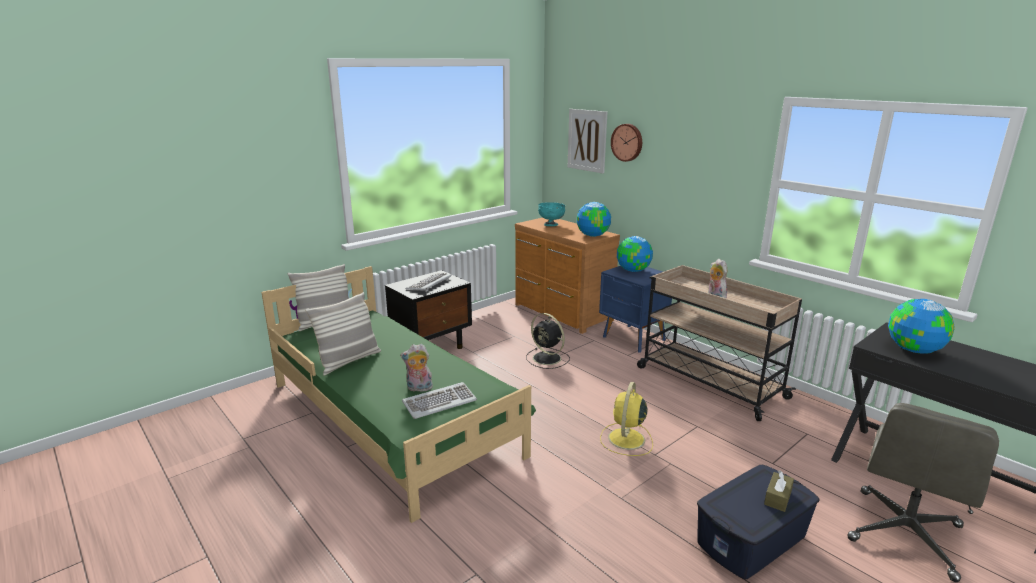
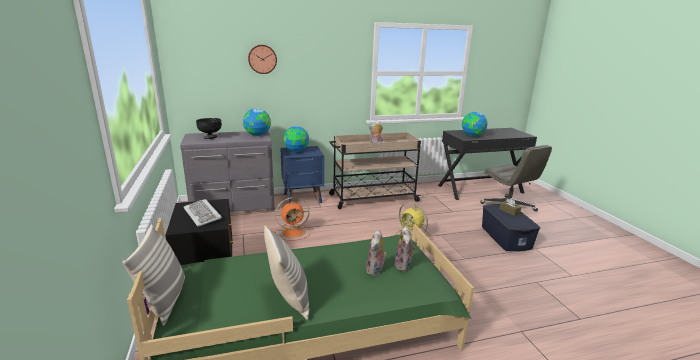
camera: 65 degrees left, 0 degrees up
keyboard [402,382,477,419] -> plush toy [394,226,415,271]
brown dresser [515,217,620,334] -> grey dresser [180,131,275,212]
black fan [526,313,570,369] -> orange fan [274,197,311,241]
turquoise bowl [538,202,565,226] -> black bowl [196,118,222,139]
picture [568,109,607,174] -> none

